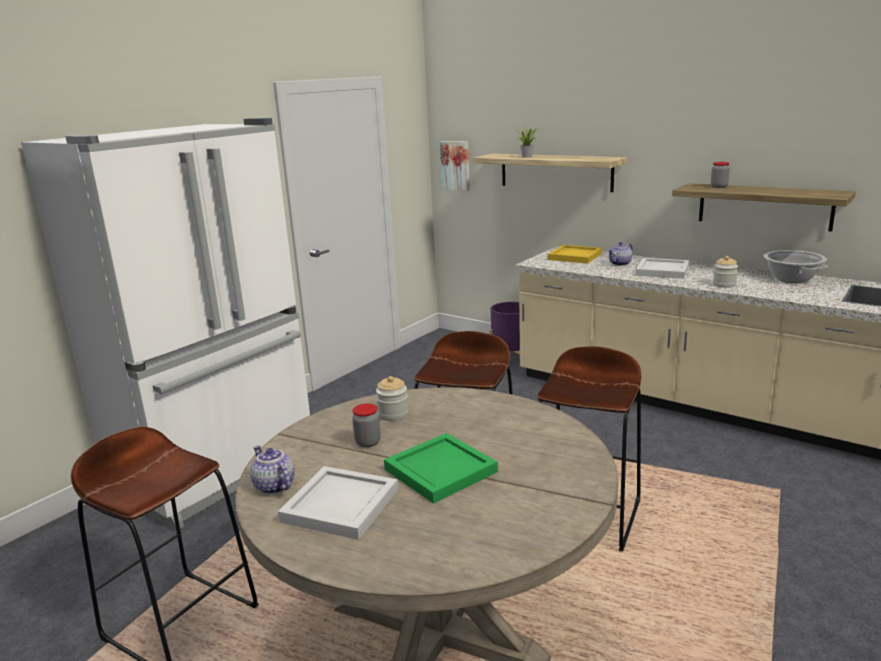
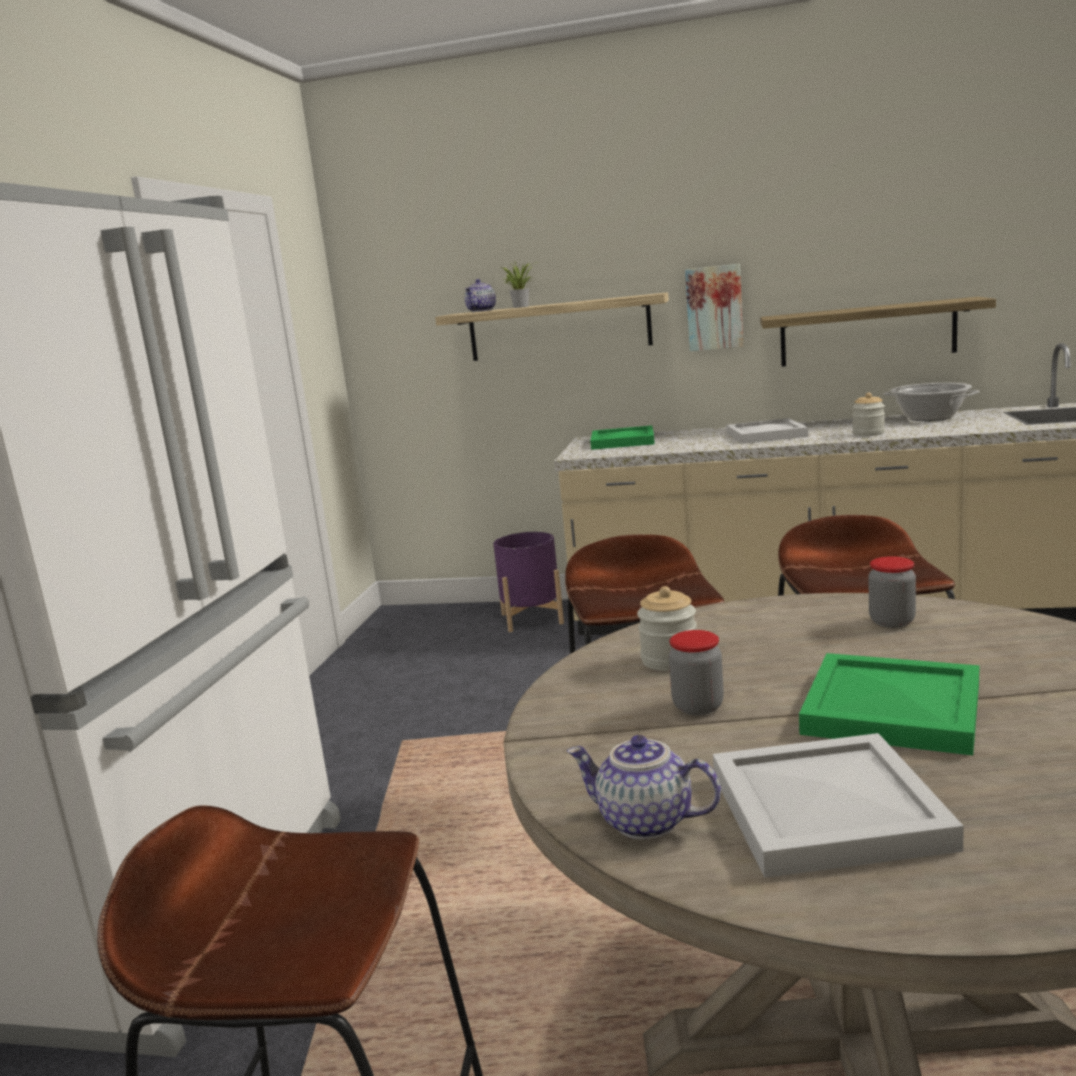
camera: 25 degrees left, 5 degrees down
picture [440,141,470,191] -> picture moved to [685,264,743,351]
yellow tray [548,245,602,264] -> green tray [590,425,655,450]
teapot [608,242,633,266] -> teapot moved to [465,279,496,312]
jar [711,162,730,188] -> jar moved to [868,556,916,628]

